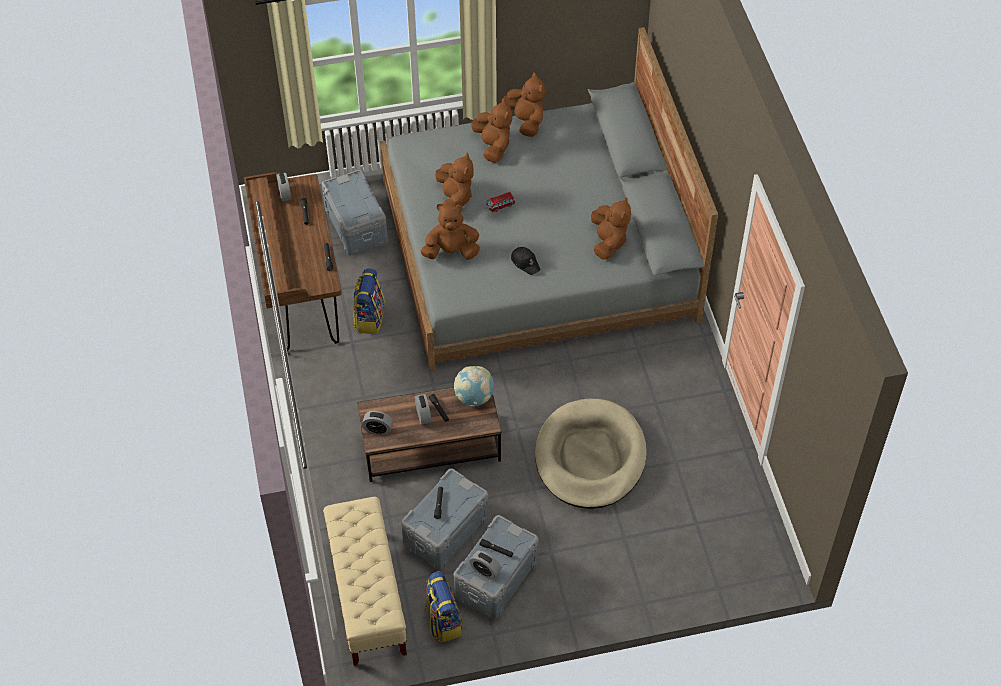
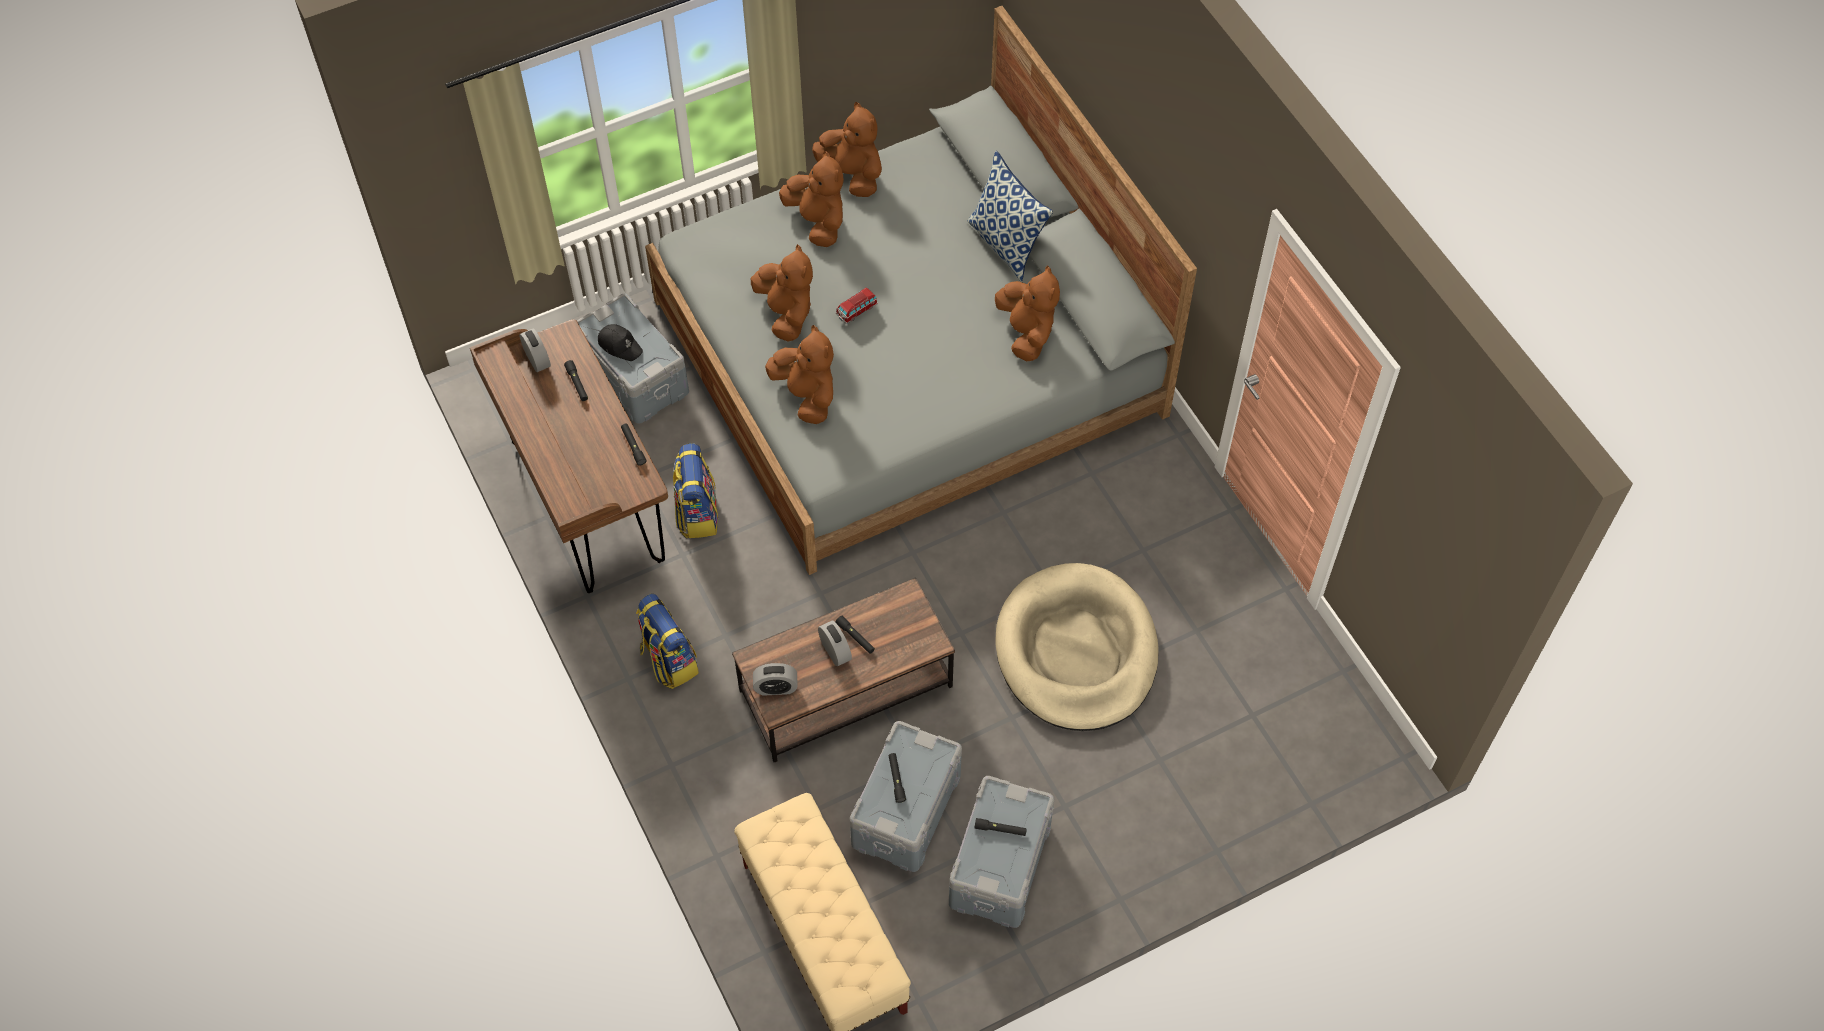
camera: 15 degrees left, 5 degrees up
brown plush toy [420,204,480,260] -> brown plush toy turned 75 degrees clockwise [765,325,834,424]
backpack [424,571,463,642] -> backpack moved to [636,594,699,689]
globe [454,366,494,407] -> none
alarm clock [469,550,501,580] -> none
black cap [511,247,540,275] -> black cap moved to [598,324,643,361]
none -> pillow [968,151,1053,281]

